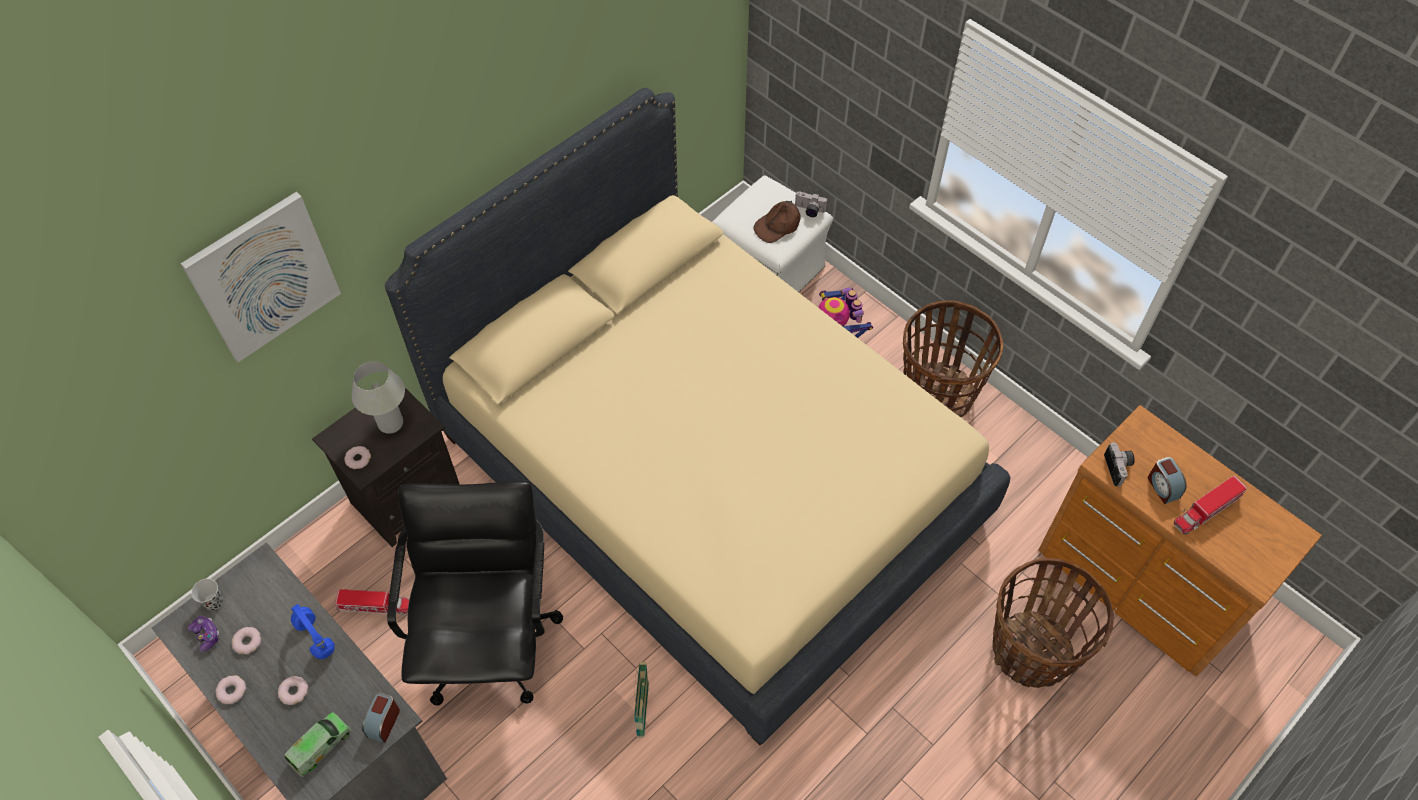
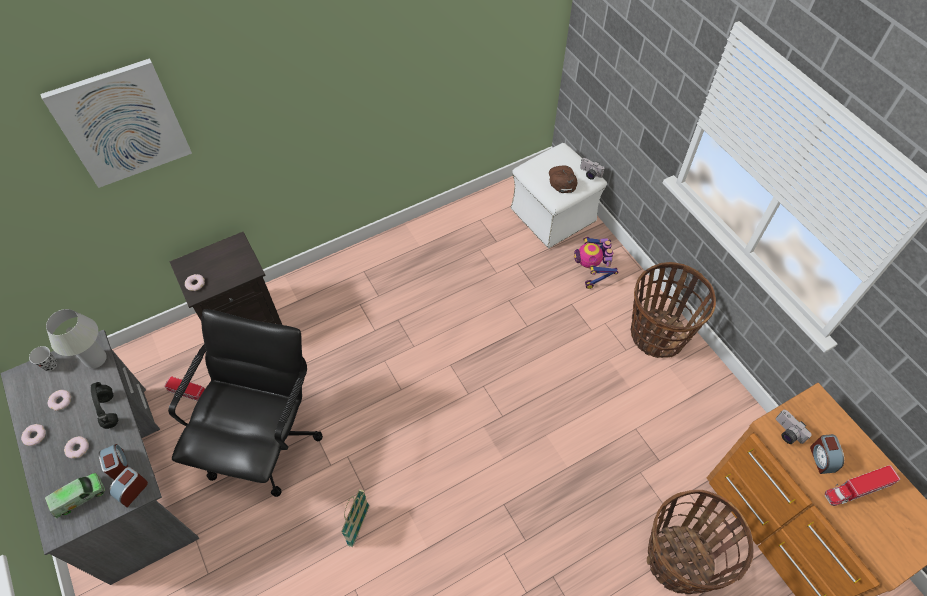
camera: 15 degrees right, 0 degrees up
game controller [188,616,220,652] -> none
blue headphones [291,604,335,659] -> black headphones [91,382,119,429]
white table lamp [352,361,405,434] -> white table lamp moved to [46,309,107,368]
beige bed [385,88,1011,745] -> none
brown cap [753,201,801,243] -> brown cap turned 105 degrees clockwise [549,165,577,193]
camera [1104,442,1135,487] -> camera turned 135 degrees clockwise [776,410,812,444]
none -> alarm clock [99,444,128,480]

